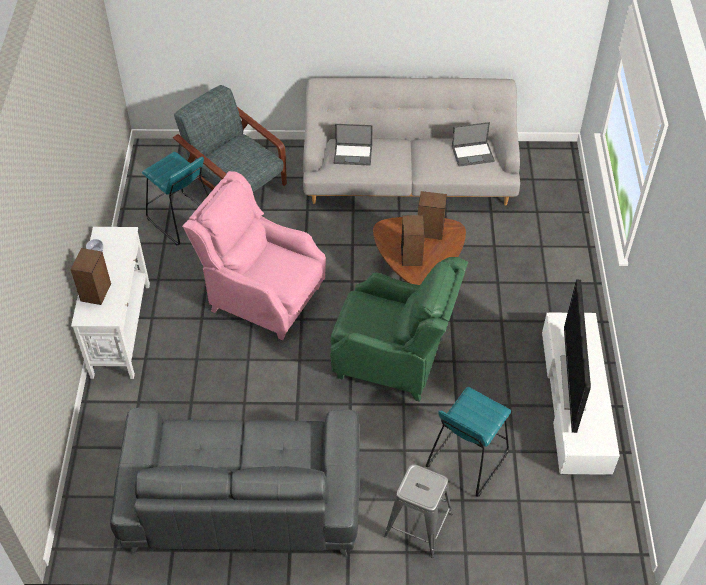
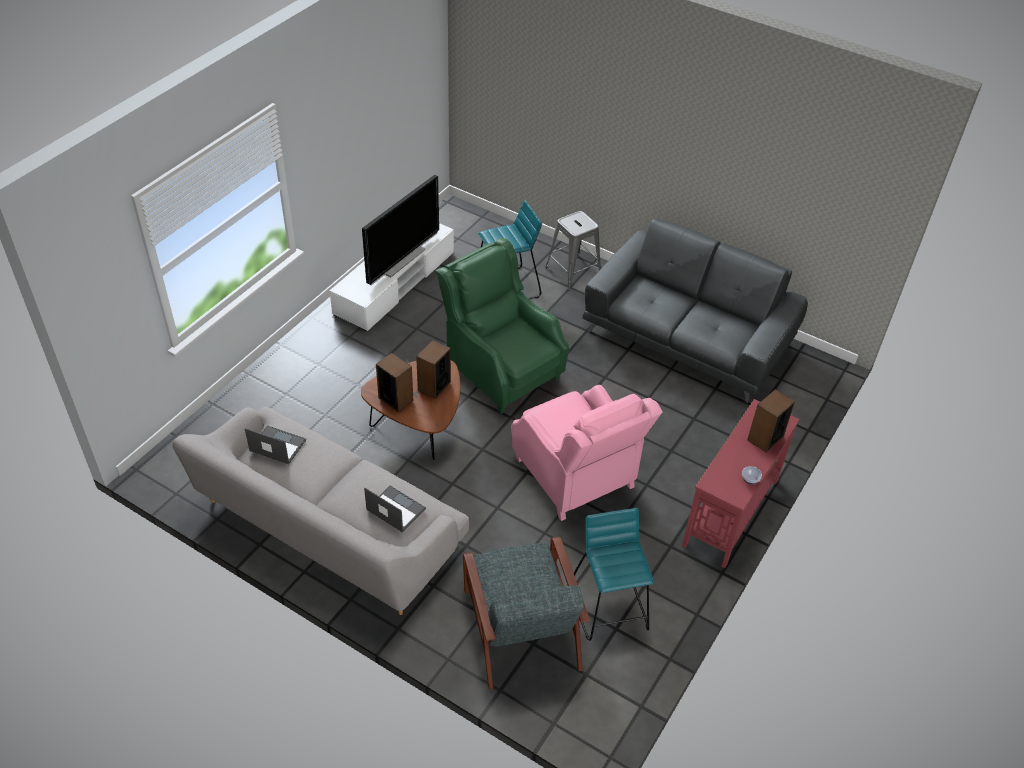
camera: 150 degrees left, 5 degrees down
white console table [71,227,150,379] -> red console table [682,399,800,568]

